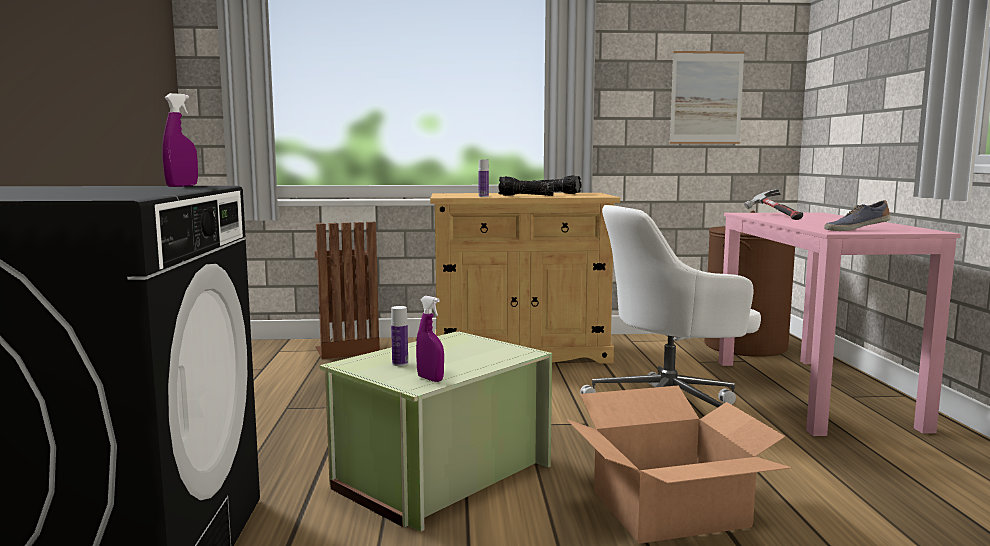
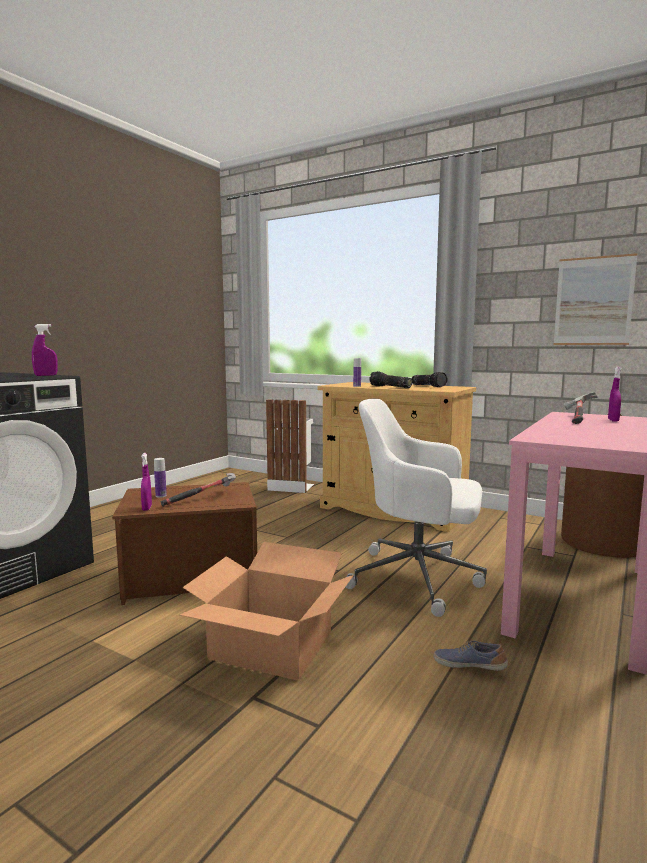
camera: 35 degrees right, 0 degrees up
brown trash can [315,222,380,359] -> white trash can [266,399,314,493]
green storage box [320,332,552,532] -> brown storage box [112,482,257,605]
shoe [824,200,890,231] -> shoe moved to [433,641,508,671]
none -> hammer [161,473,236,507]
none -> purple spray bottle [608,367,622,422]

